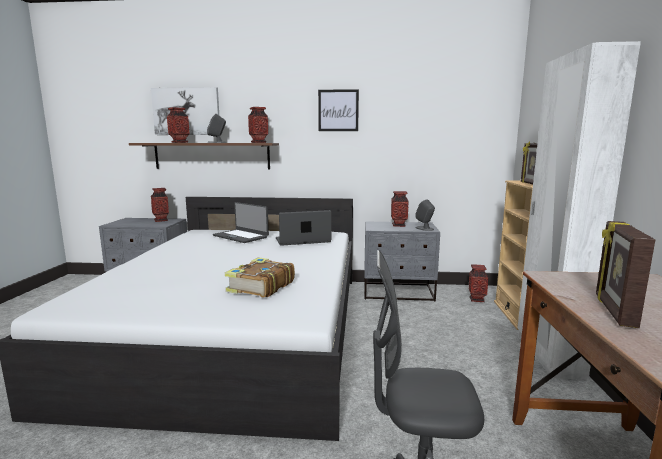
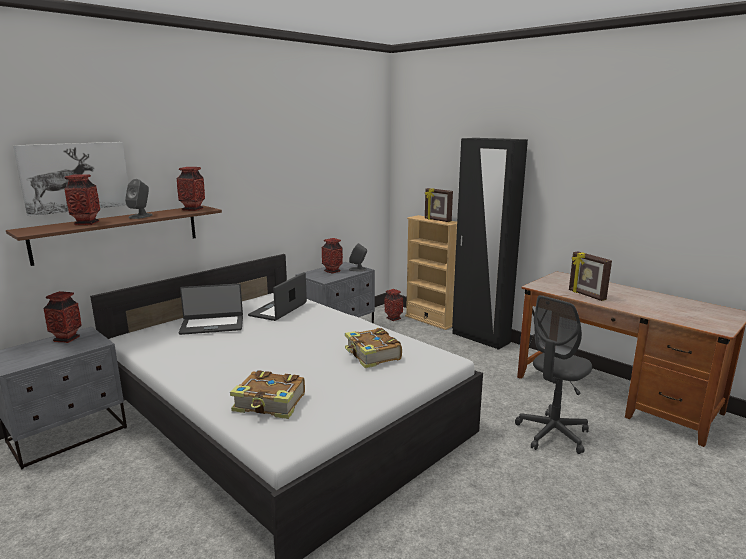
camera: 50 degrees left, 5 degrees up
picture [318,89,359,131] -> none
white wardrobe [518,41,641,380] -> black wardrobe [452,138,528,350]
none -> book [230,370,305,419]

